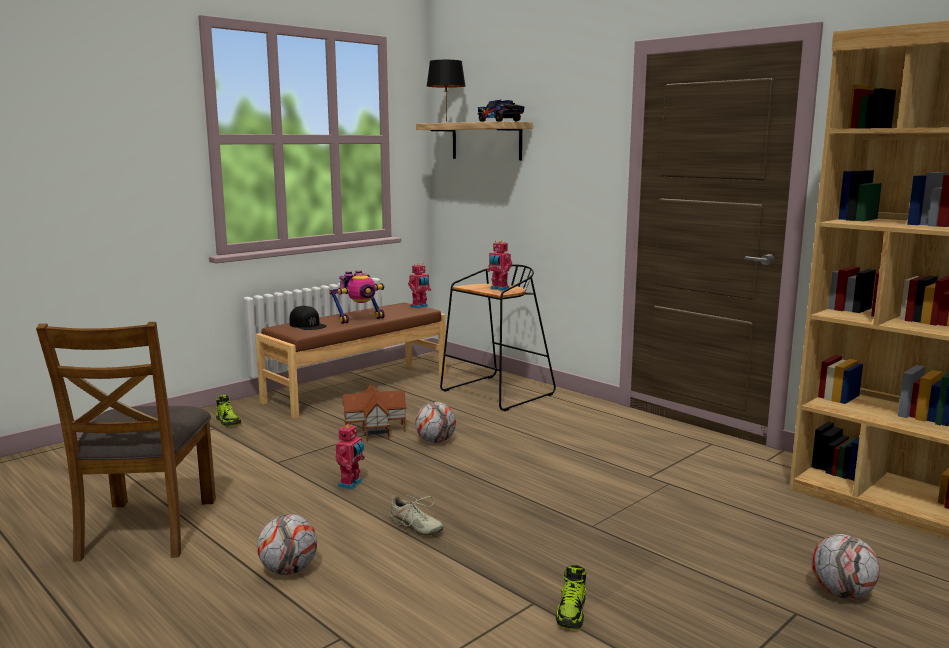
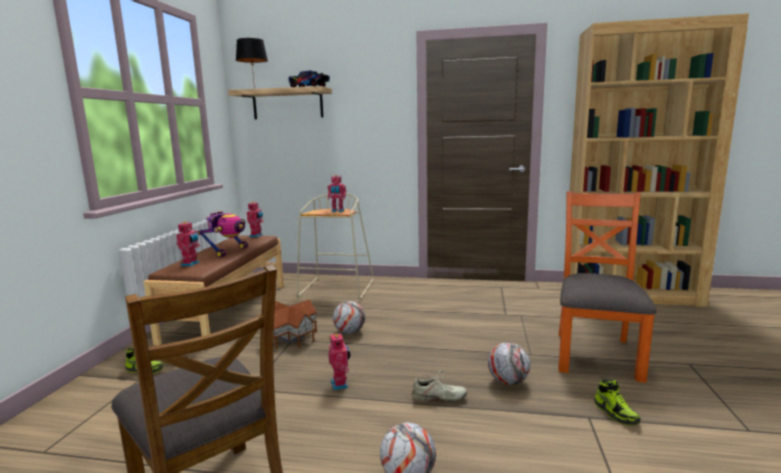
camera: 35 degrees left, 0 degrees up
black cap [290,306,327,330] -> toy robot [176,221,200,266]
black stool [440,264,556,411] -> beige stool [297,193,373,299]
football [811,534,880,599] -> football moved to [488,342,530,385]
none -> orange chair [558,191,657,383]

